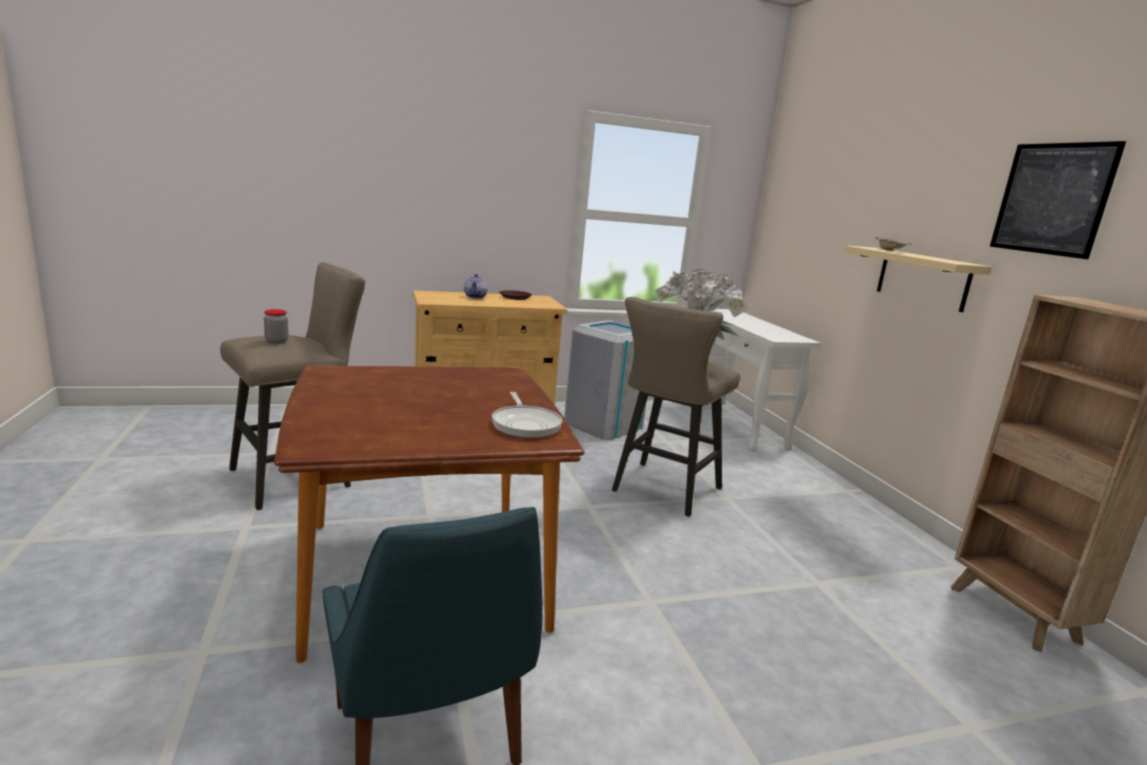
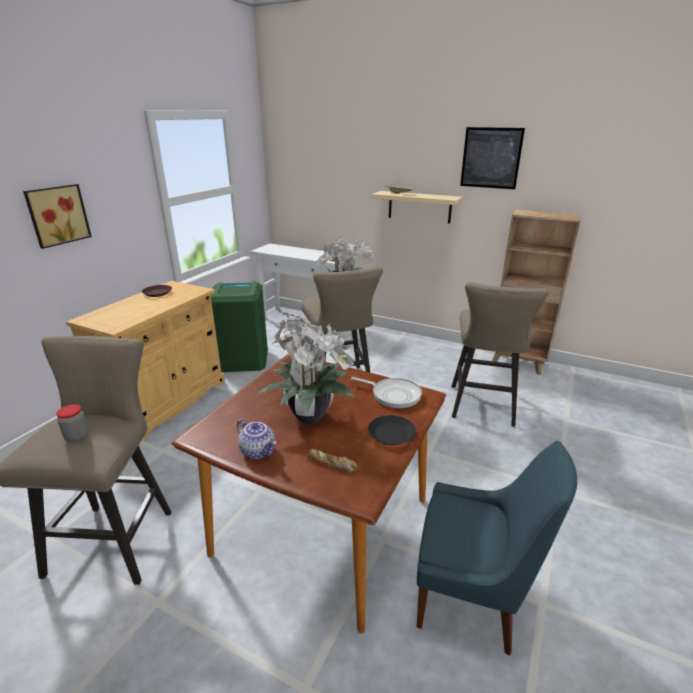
camera: 45 degrees left, 10 degrees up
teapot [464,274,488,299] -> teapot moved to [237,419,276,459]
grey trash can [564,320,647,440] -> green trash can [211,281,268,372]
none -> picture [23,184,92,249]
none -> potted plant [256,314,355,424]
none -> bread [307,449,357,472]
none -> black plate [368,415,416,445]
none -> beige stool [452,282,549,427]

